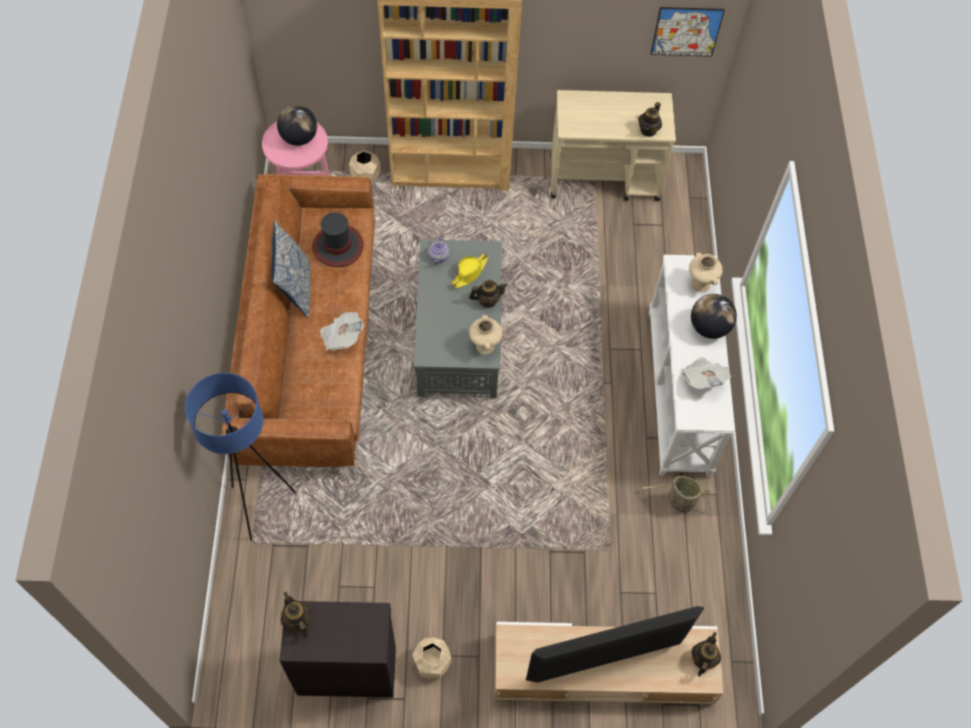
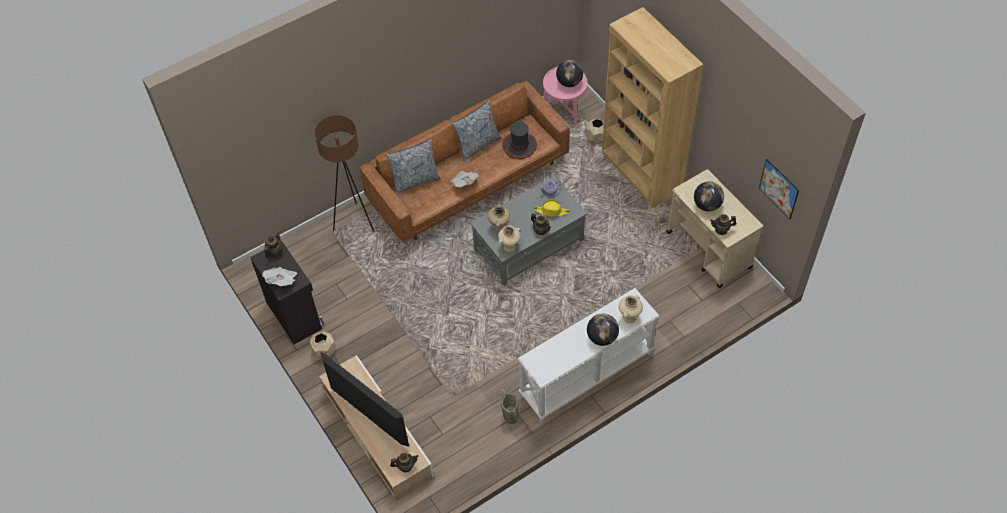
camera: 60 degrees right, 5 degrees down
blue floor lamp [185,373,296,540] -> brown floor lamp [314,115,374,232]
newspaper [681,357,731,389] -> newspaper moved to [262,267,297,286]
none -> pillow [386,139,441,194]
none -> beige vase [488,204,510,232]
none -> globe [694,181,724,211]

